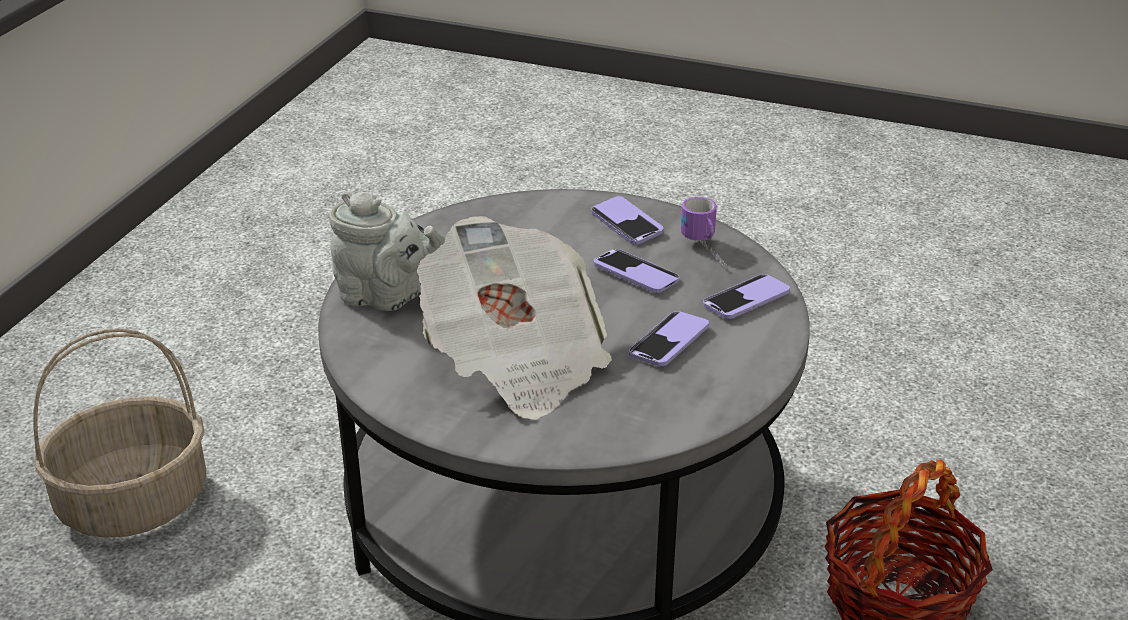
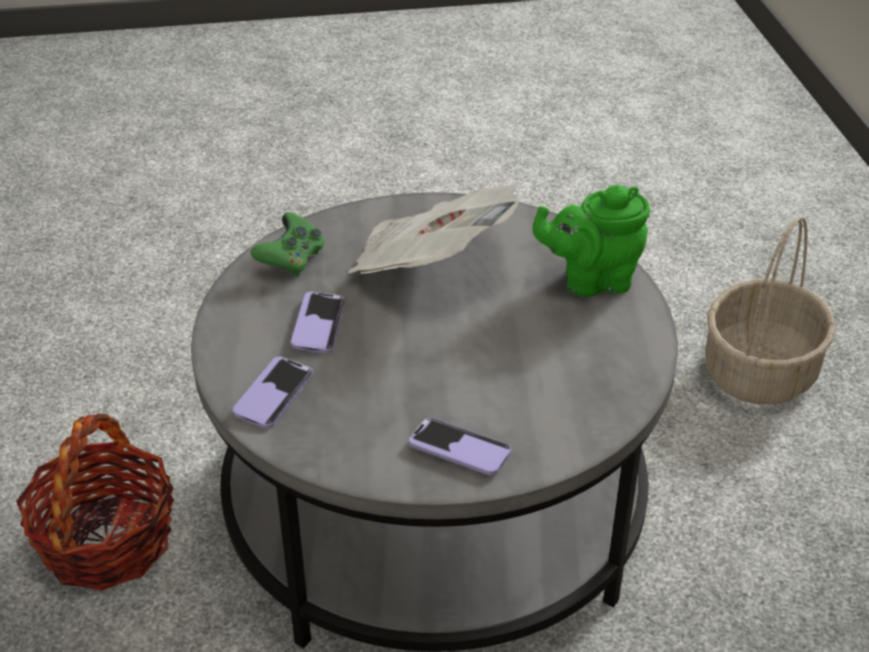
camera: 150 degrees right, 5 degrees up
grey teapot [329,191,445,311] -> green teapot [533,185,650,297]
phone [593,249,680,293] -> none
mug [681,197,727,269] -> none
none -> green game controller [250,212,325,277]

